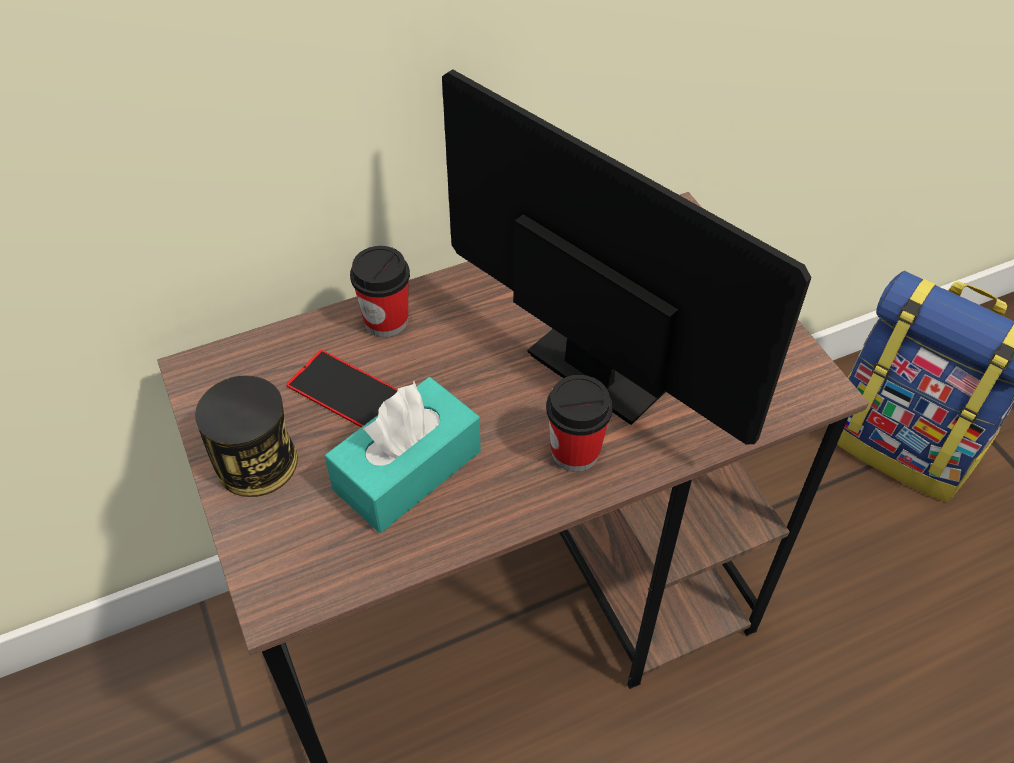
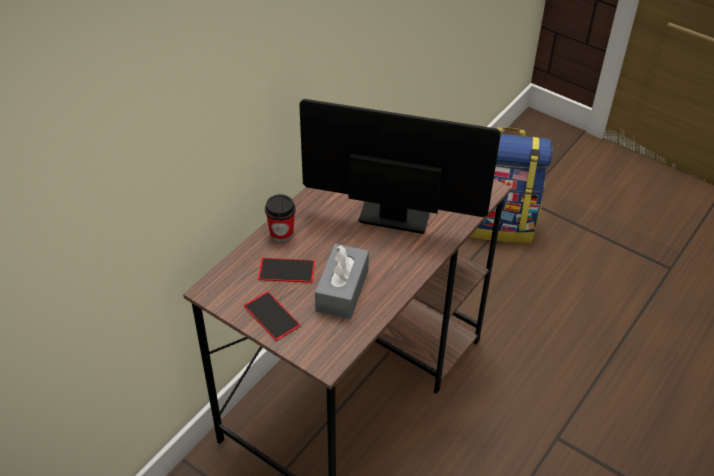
camera: 30 degrees left, 5 degrees down
can [195,375,298,497] -> phone [244,291,301,341]
turquoise tissue box [325,377,481,533] -> grey tissue box [315,244,369,319]
cup [546,375,613,472] -> none

